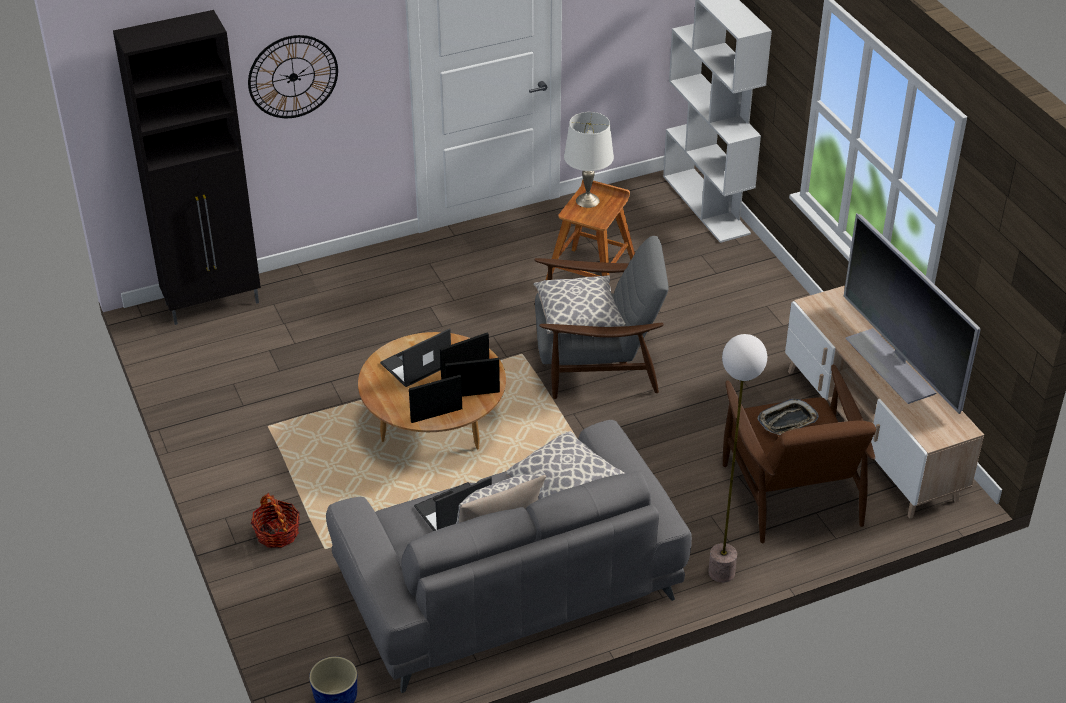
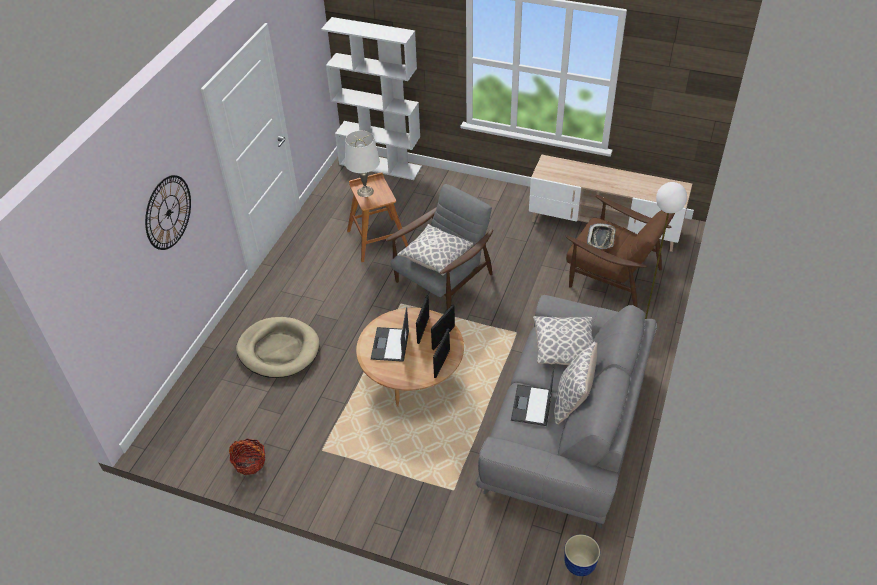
camera: 45 degrees left, 5 degrees up
black cabinet [113,10,261,325] -> none
basket [251,493,300,548] -> basket moved to [229,439,265,475]
television [844,213,981,414] -> none
none -> beige dog bed [236,317,319,378]

